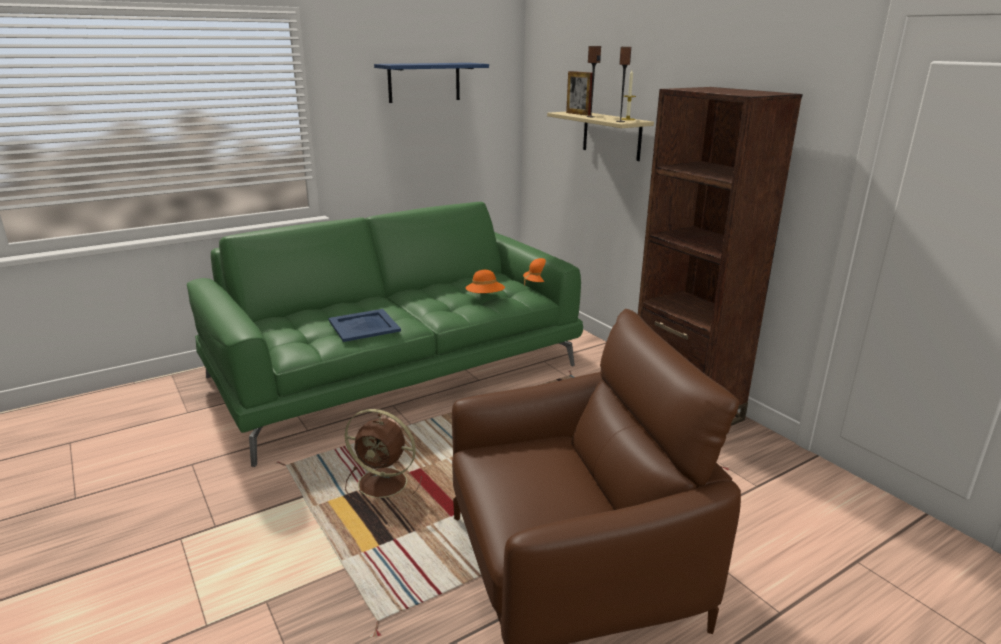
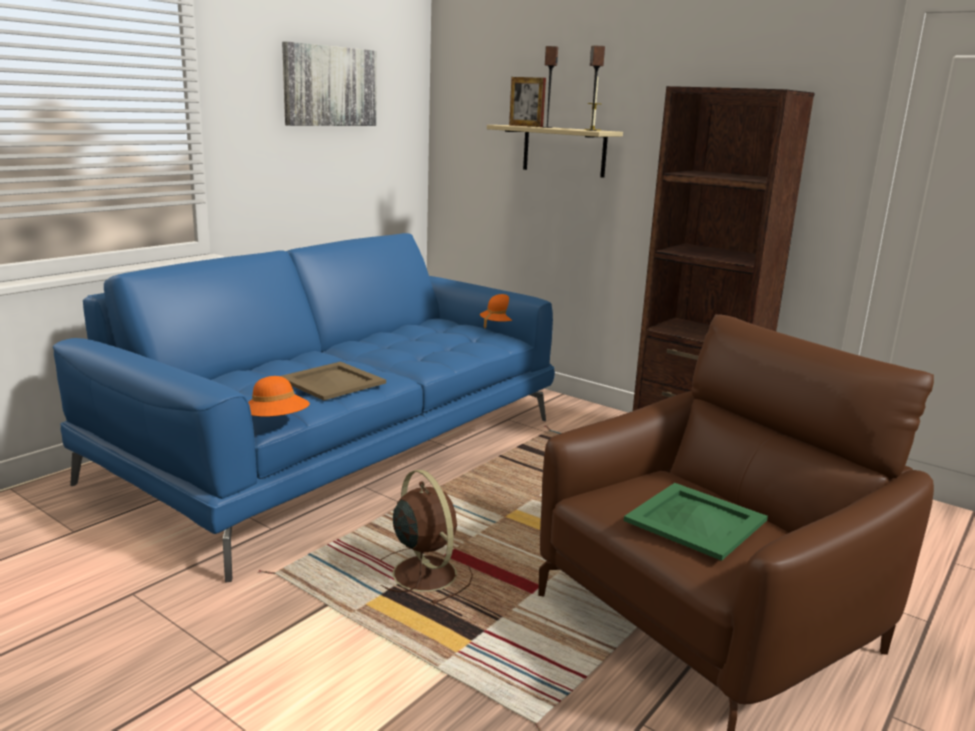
camera: 20 degrees left, 5 degrees down
green sofa [187,202,583,467] -> blue sofa [53,233,555,583]
blue tray [328,309,401,342] -> beige tray [281,362,386,401]
brown fan [345,409,422,503] -> brown fan turned 120 degrees counterclockwise [381,470,473,605]
blue shelf [374,63,489,103] -> picture [282,41,376,126]
orange hat [466,270,505,293] -> orange hat moved to [248,376,310,417]
none -> green tray [624,483,768,561]

